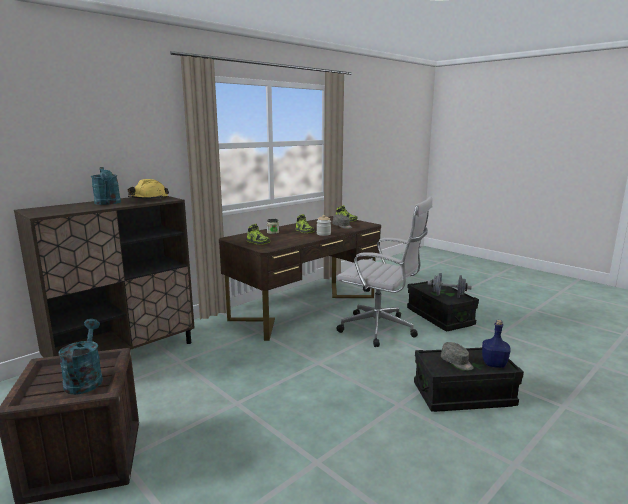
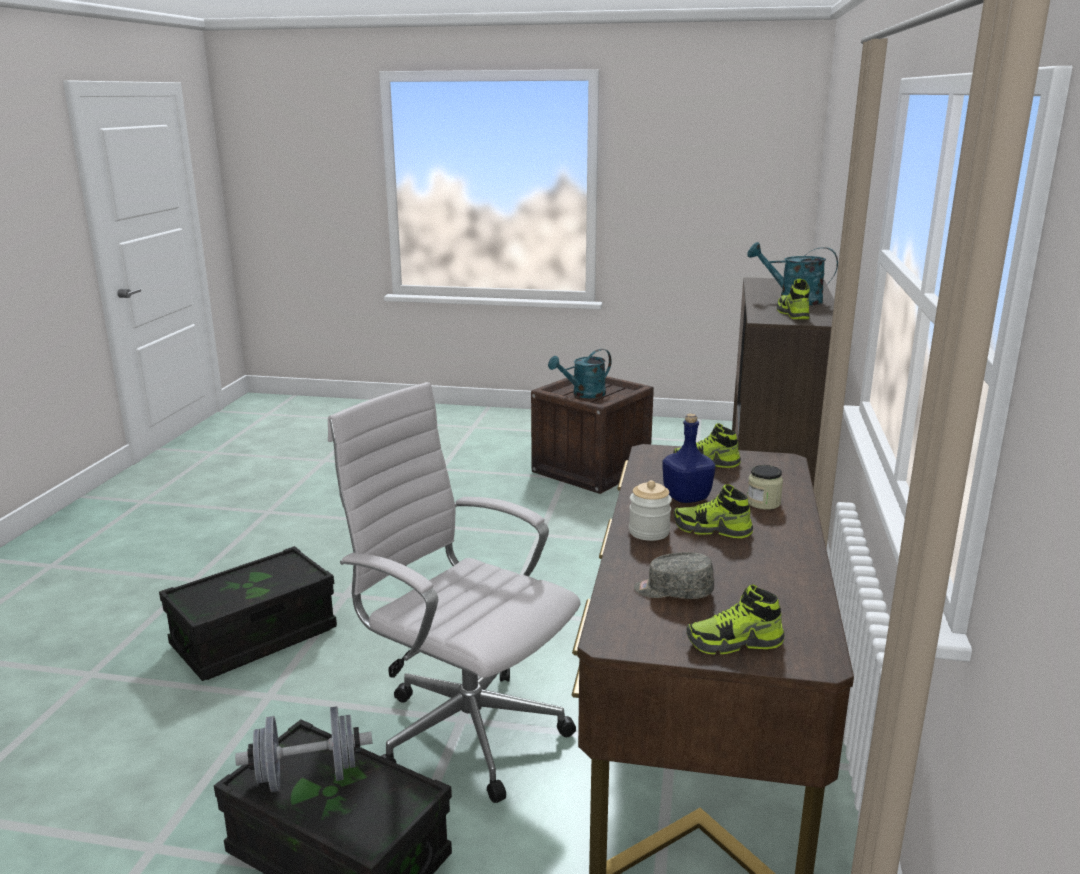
camera: 145 degrees right, 5 degrees up
turquoise watering can [59,319,103,395] -> turquoise watering can turned 105 degrees clockwise [548,349,612,398]
yellow hard hat [128,179,169,199] -> shoe [777,279,810,319]
white office chair [336,197,432,347] -> white office chair turned 45 degrees clockwise [328,382,581,803]
grey cap [441,342,474,370] -> none
blue bottle [482,320,511,368] -> blue bottle moved to [662,413,715,503]

